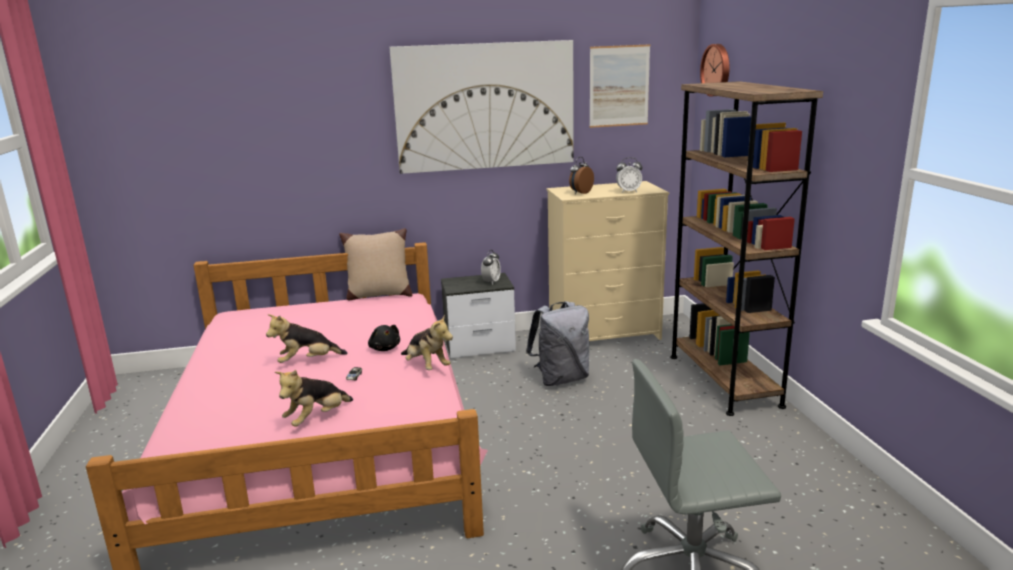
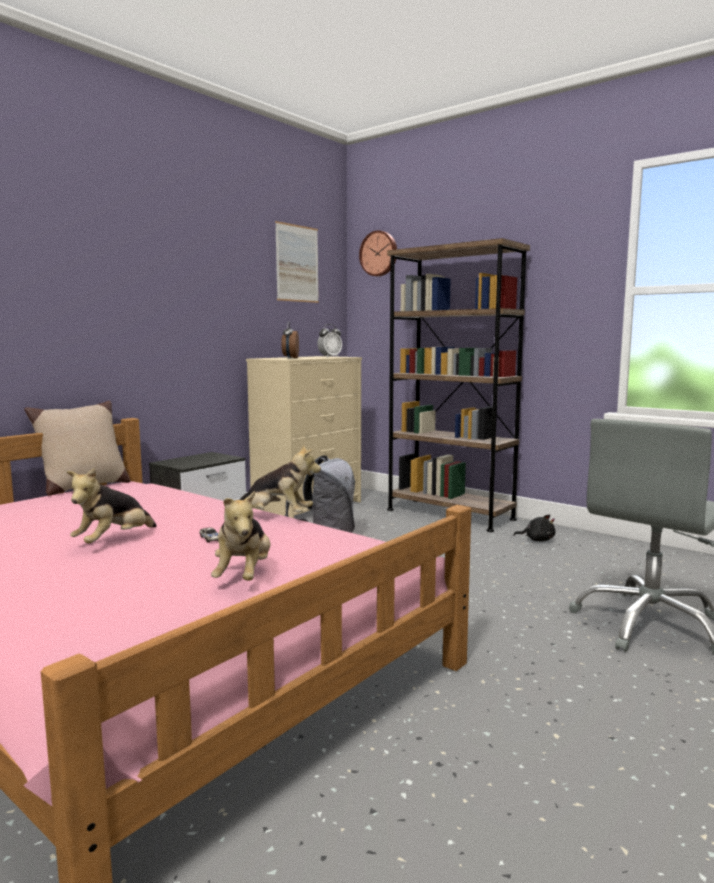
camera: 40 degrees left, 10 degrees down
black plush toy [368,325,400,351] -> black plush toy moved to [513,514,555,542]
picture [389,40,573,174] -> none
alarm clock [481,250,501,285] -> none

